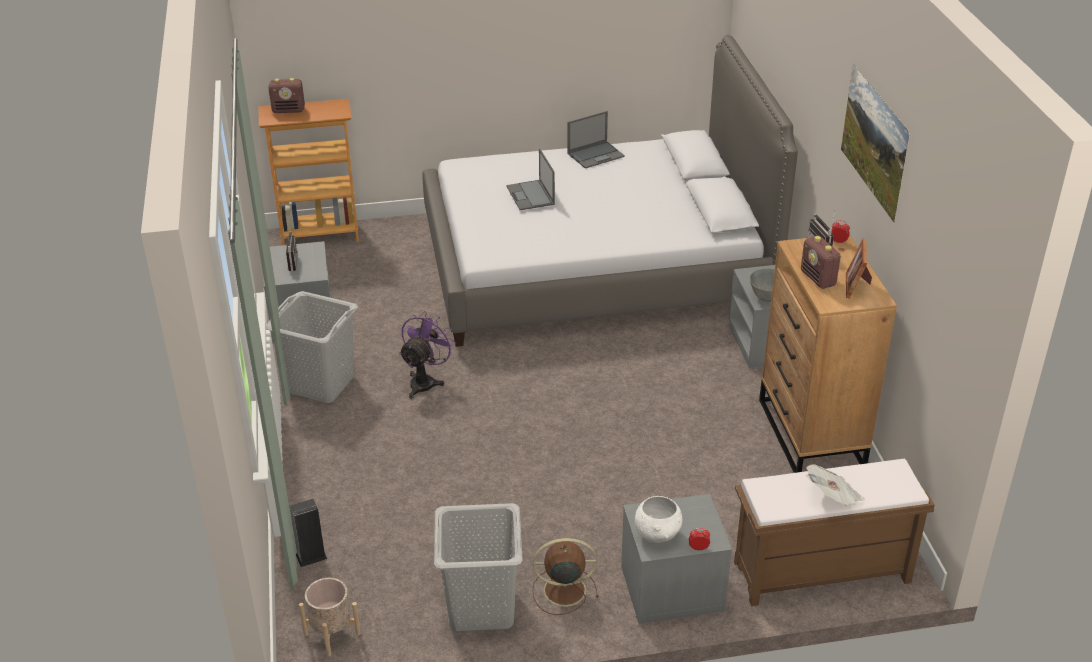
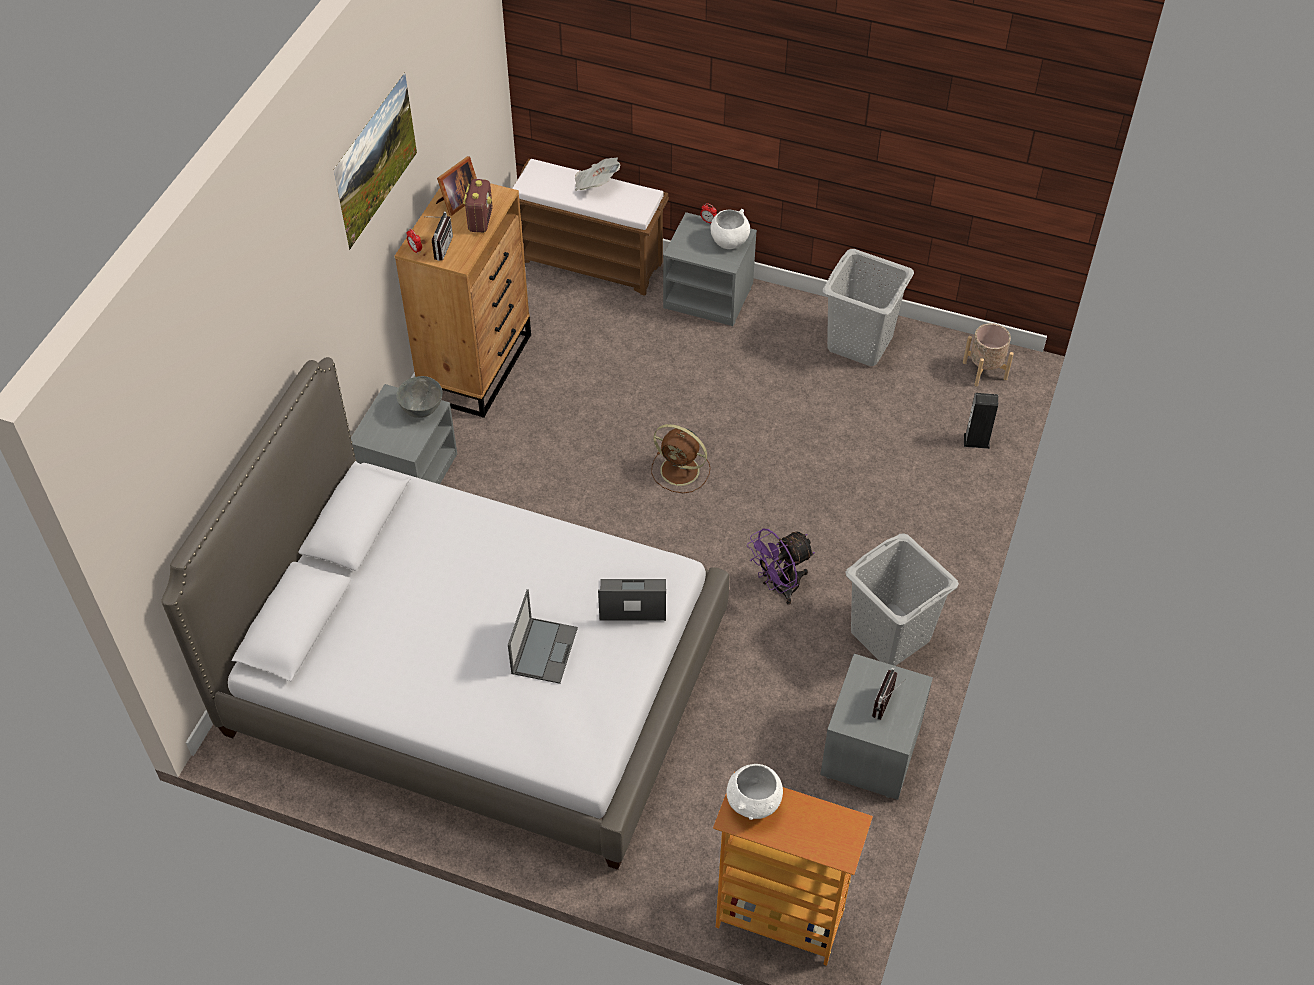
camera: 150 degrees left, 15 degrees up
radio [268,78,305,113] -> none
brown fan [532,538,599,615] -> brown fan moved to [651,424,710,493]
laptop [567,111,625,169] -> laptop moved to [598,579,666,621]
none -> white bowl [726,764,783,820]

